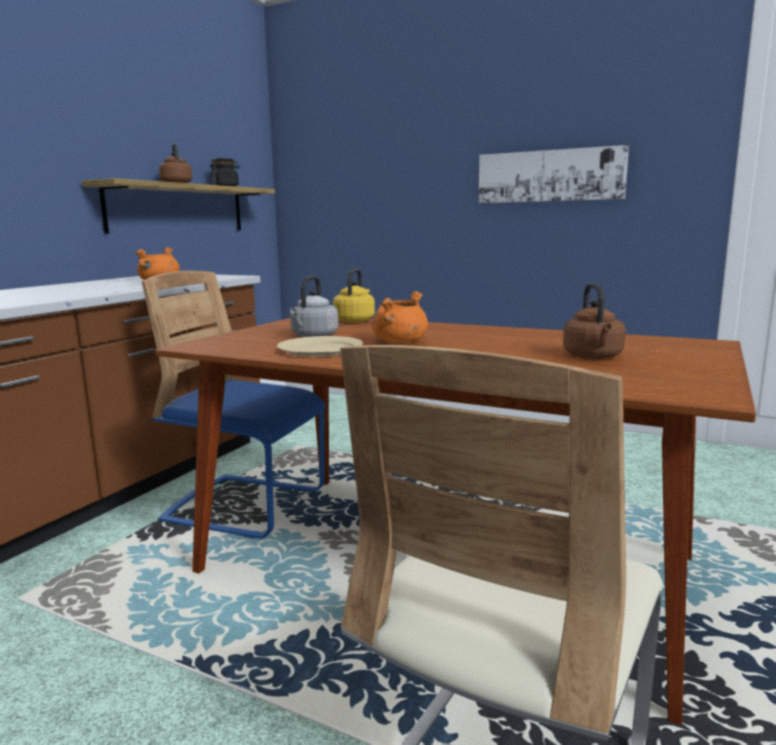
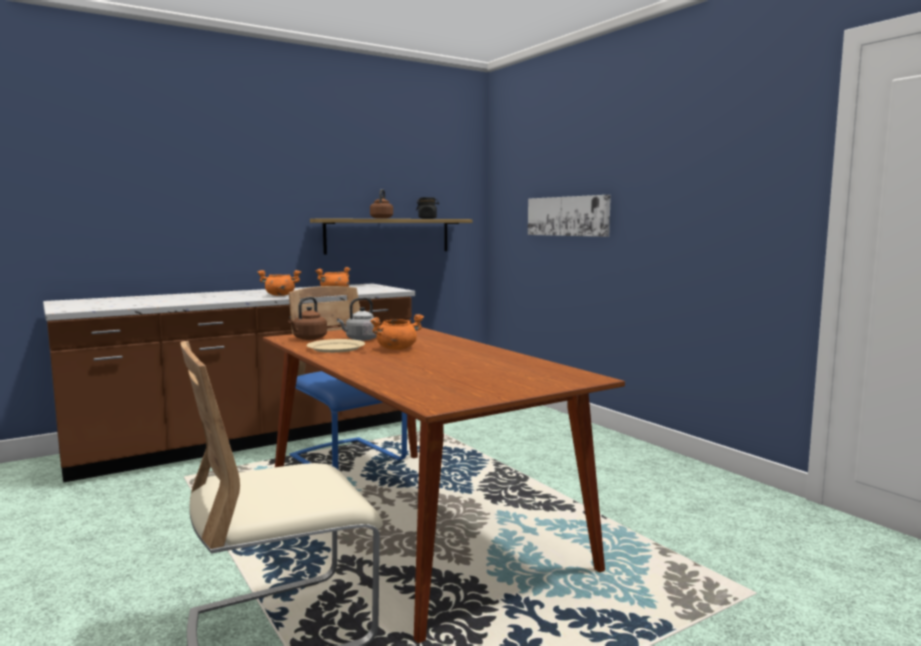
camera: 30 degrees right, 5 degrees down
yellow kettle [333,269,375,322] -> none
picture [478,145,629,203] -> picture moved to [528,195,611,237]
brown kettle [563,283,626,359] -> brown kettle moved to [288,297,327,340]
none -> orange cooking pot [257,270,301,296]

